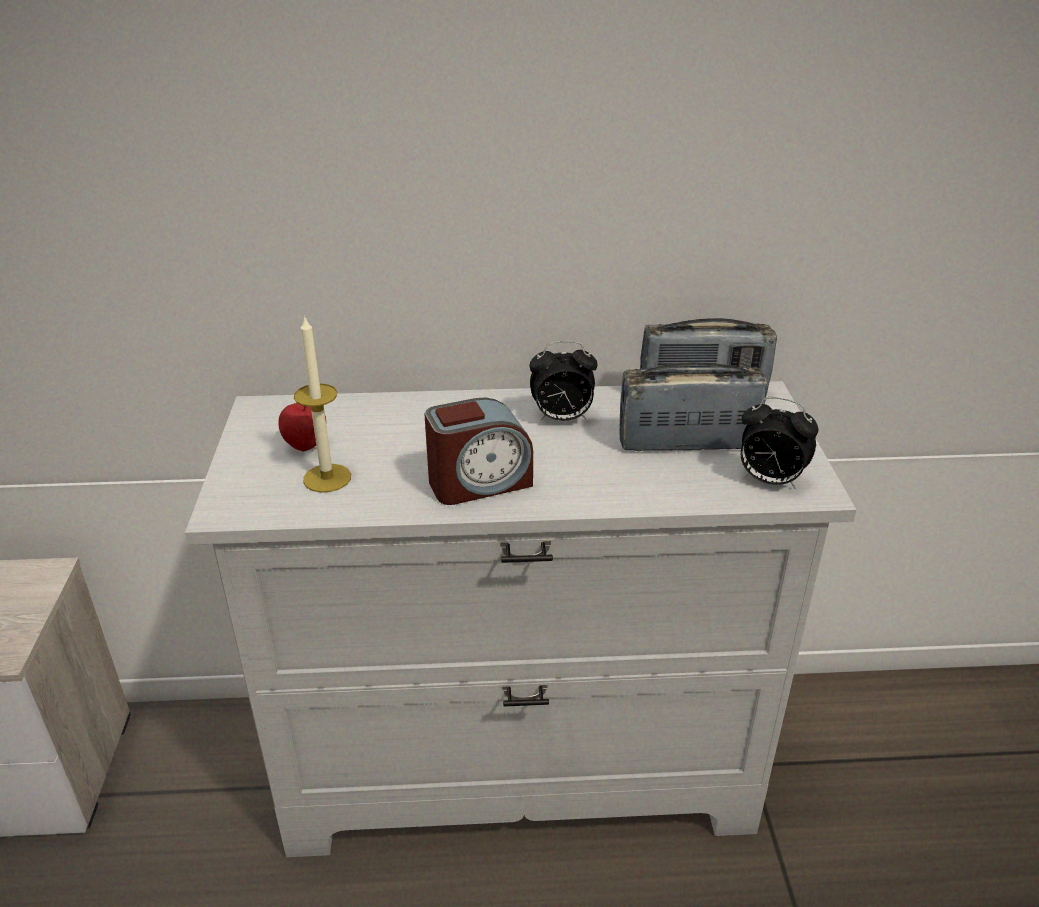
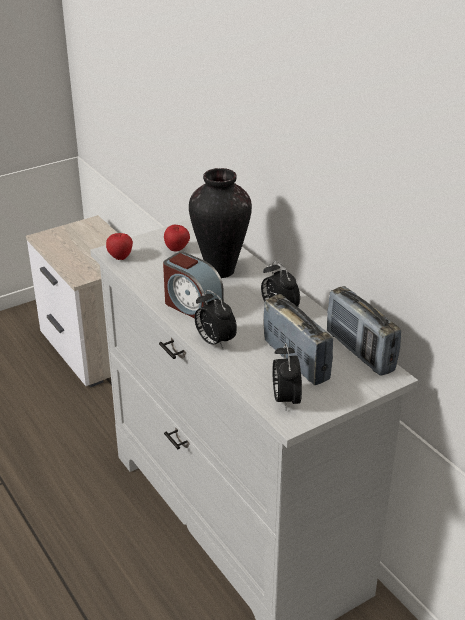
camera: 60 degrees right, 0 degrees up
candle [294,315,351,493] -> none
none -> apple [106,233,133,260]
none -> vase [189,168,252,278]
none -> alarm clock [195,290,237,350]

